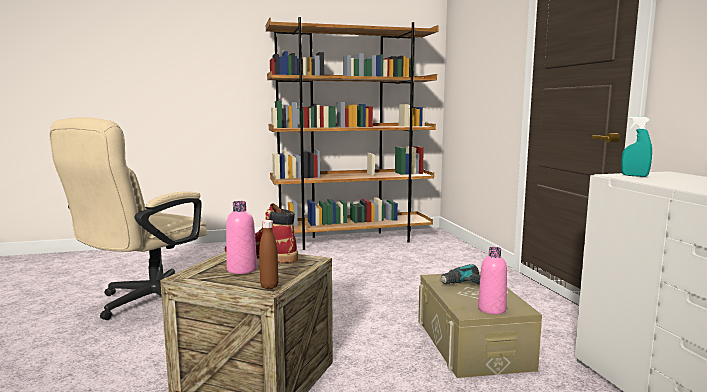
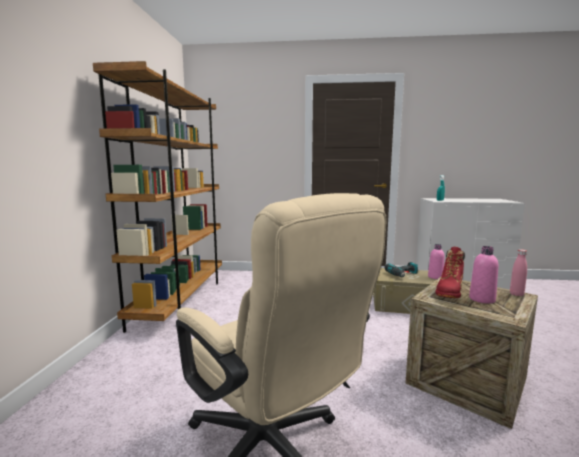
camera: 70 degrees left, 0 degrees up
brown bottle [259,220,279,289] -> pink bottle [510,249,527,296]

